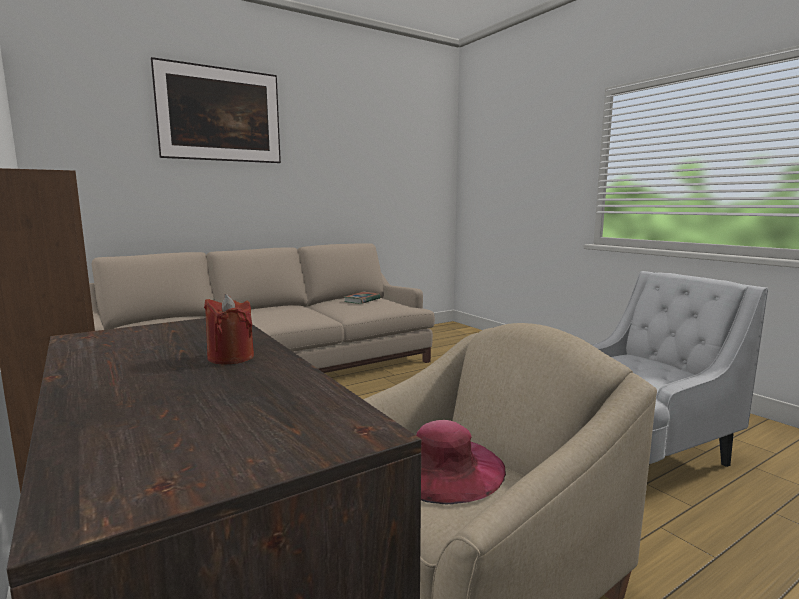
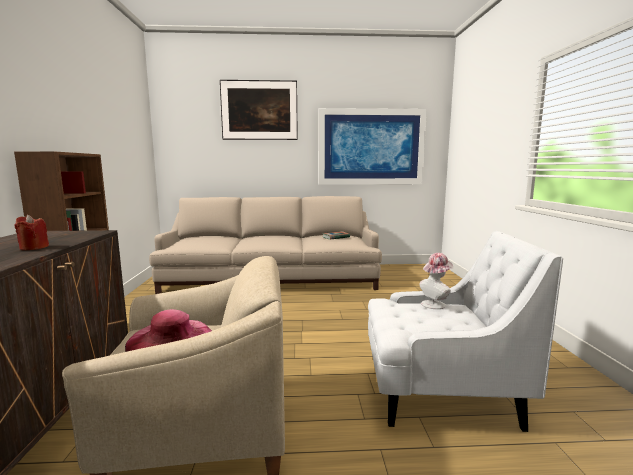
camera: 30 degrees right, 0 degrees up
none -> picture [318,108,427,185]
none -> hat [420,253,453,309]

